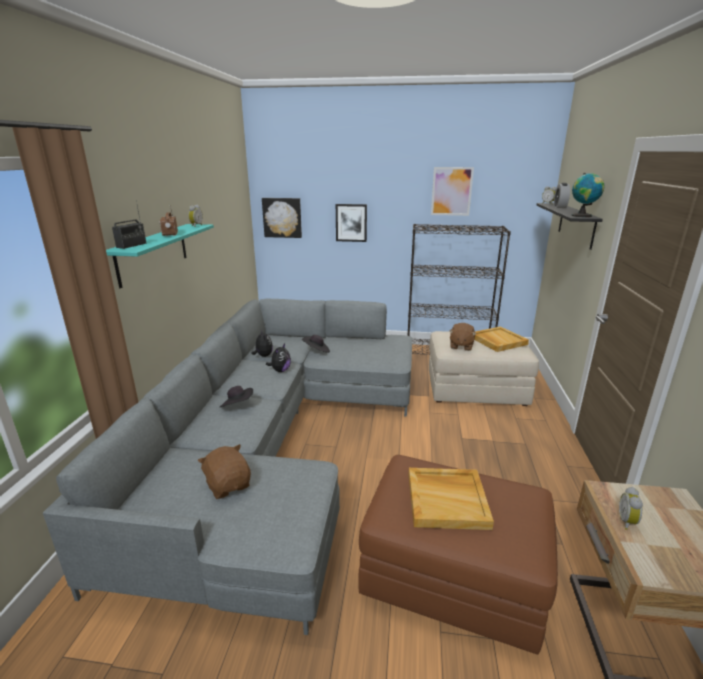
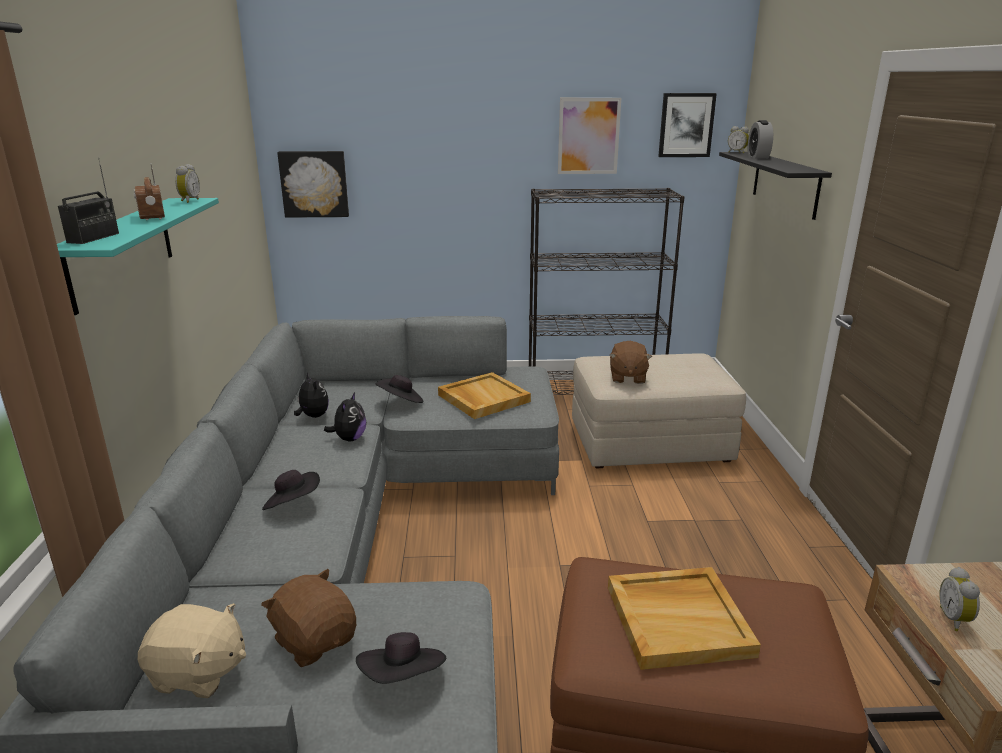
camera: 10 degrees left, 0 degrees up
picture [336,204,367,242] -> picture moved to [658,93,717,157]
beige tray [475,326,529,352] -> beige tray moved to [438,372,531,419]
globe [571,173,605,217] -> none
none -> beige plush toy [138,603,246,698]
none -> black hat [356,632,446,684]

